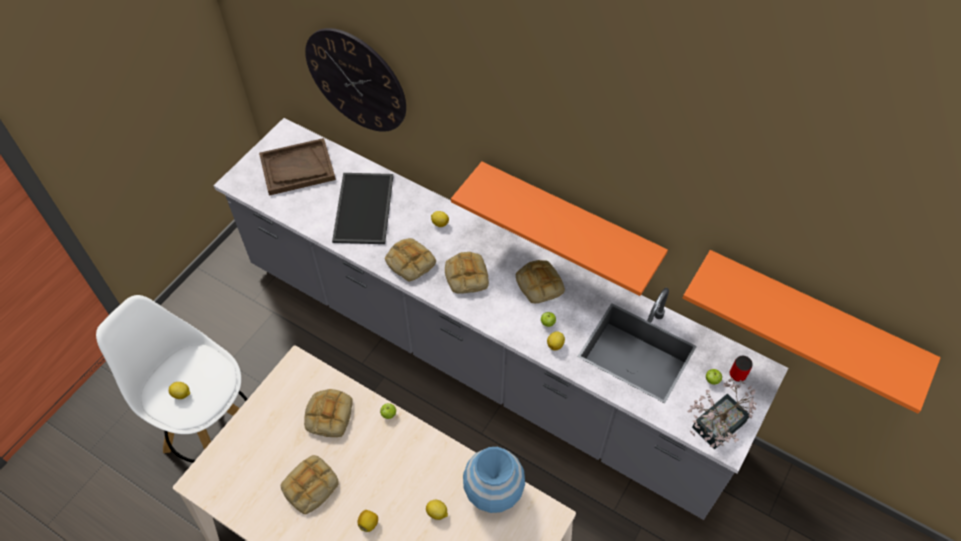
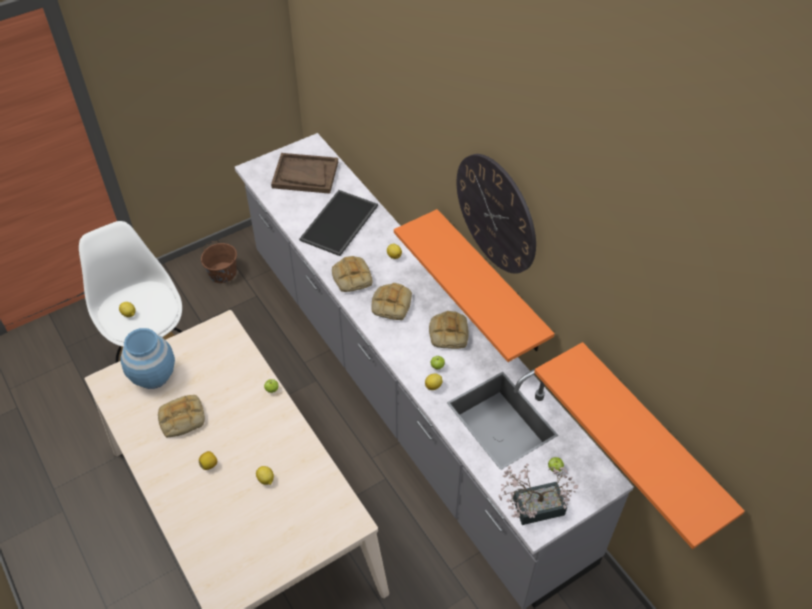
camera: 25 degrees right, 5 degrees down
bread [304,389,353,437] -> none
wall clock [305,28,406,132] -> wall clock moved to [457,154,536,274]
blue vase [463,447,525,513] -> blue vase moved to [120,328,175,389]
can [730,356,752,382] -> none
none -> brown bucket [201,241,237,283]

